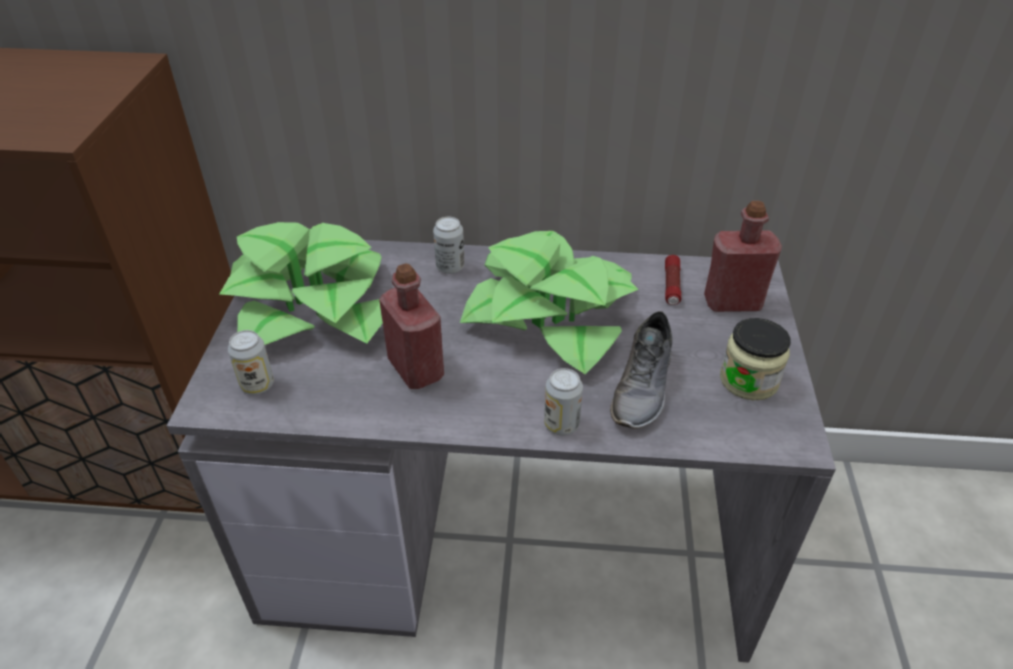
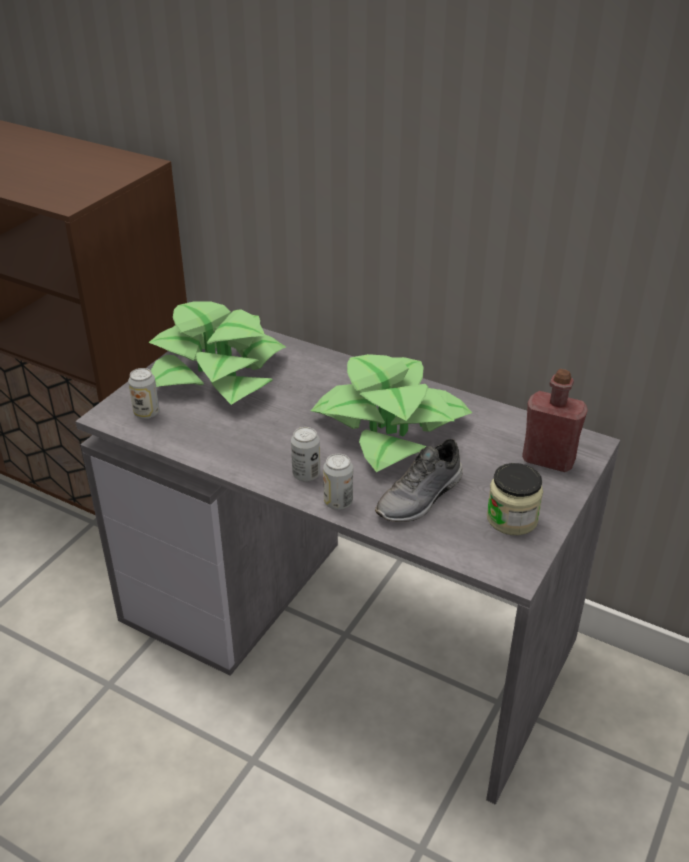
camera: 25 degrees right, 5 degrees down
red bottle [379,263,444,389] -> none
can [433,217,465,274] -> can moved to [291,427,320,482]
flashlight [665,255,681,305] -> none

